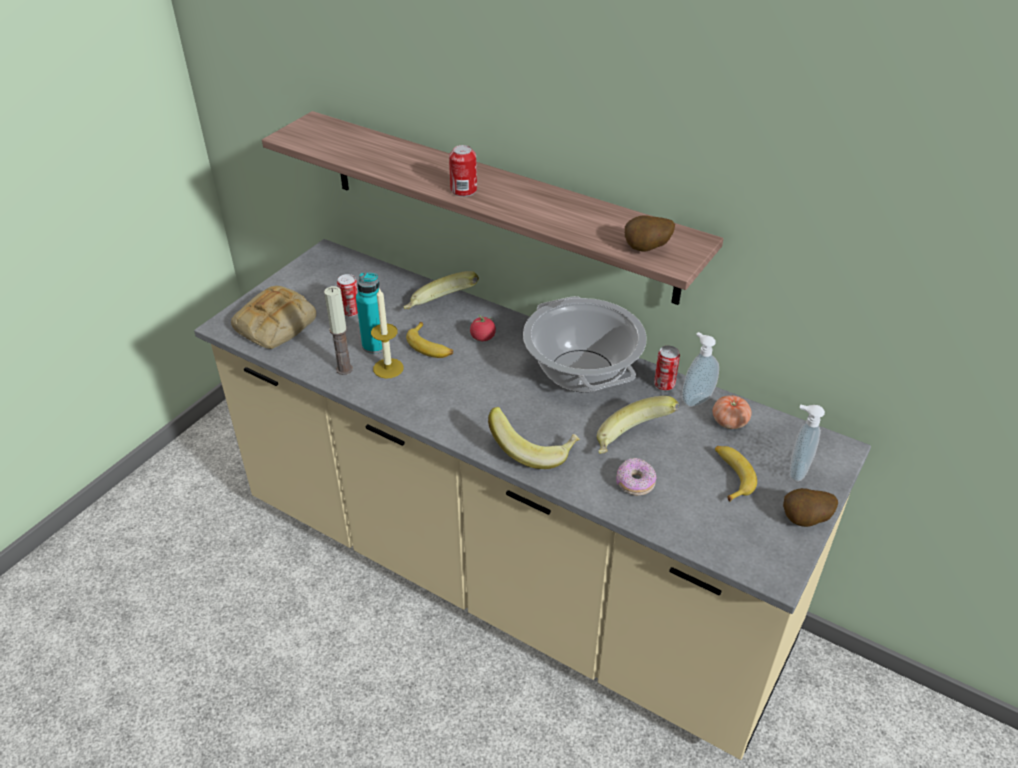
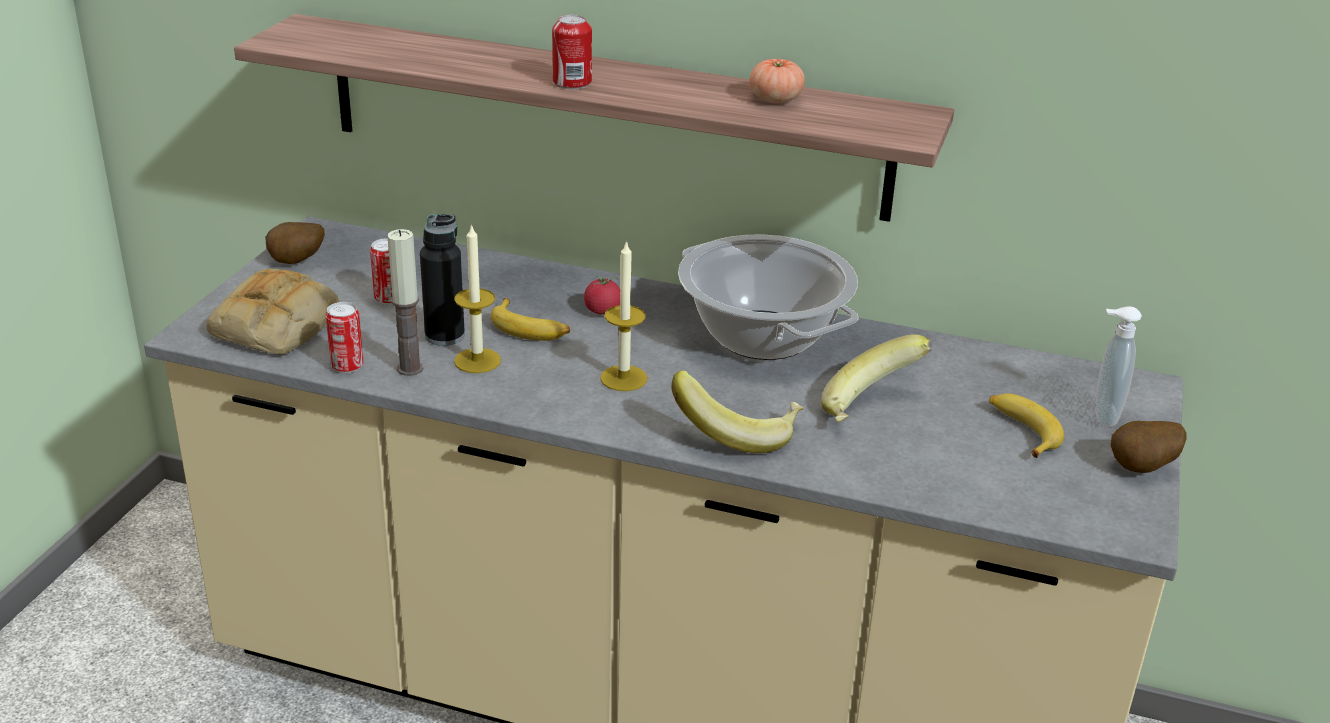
camera: 15 degrees left, 10 degrees down
turquoise bottle [356,272,383,354] -> black bottle [420,214,465,346]
banana [404,271,479,309] -> none
donut [616,458,656,495] -> none
potato [625,215,675,251] -> potato moved to [265,222,325,264]
can [654,346,680,391] -> can moved to [326,302,364,373]
soap dispenser [682,332,719,407] -> none
tomato [713,395,751,429] -> tomato moved to [749,59,805,103]
none -> candle [600,240,647,391]

